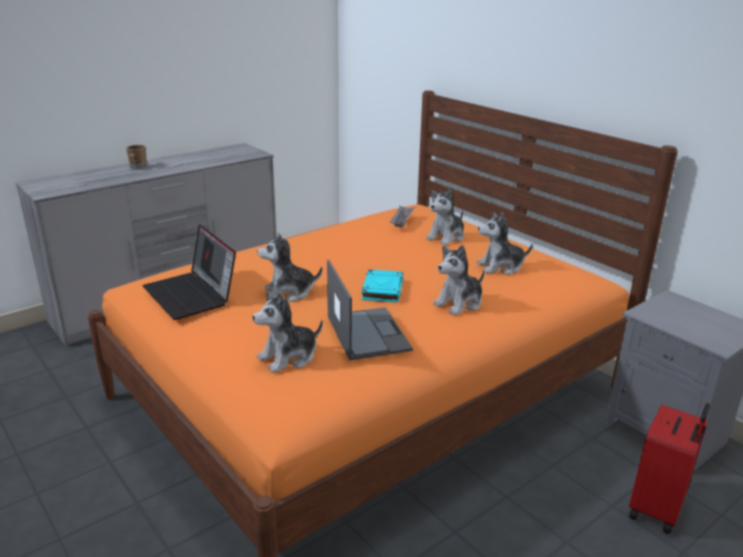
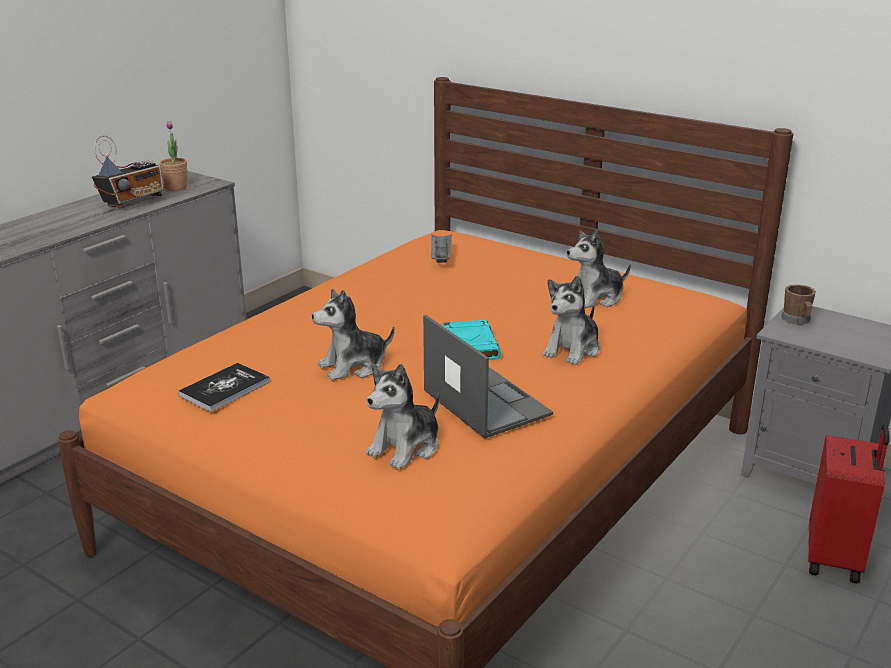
camera: 15 degrees left, 0 degrees up
brown mug [126,145,148,170] -> brown mug moved to [782,284,816,325]
laptop [142,225,236,320] -> book [178,363,270,412]
plush toy [426,187,464,246] -> none
none -> radio [92,135,164,208]
none -> potted plant [159,121,187,191]

